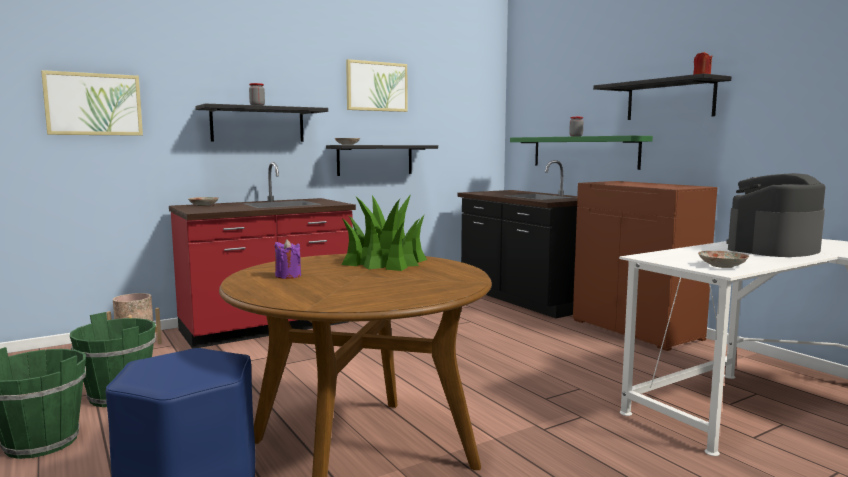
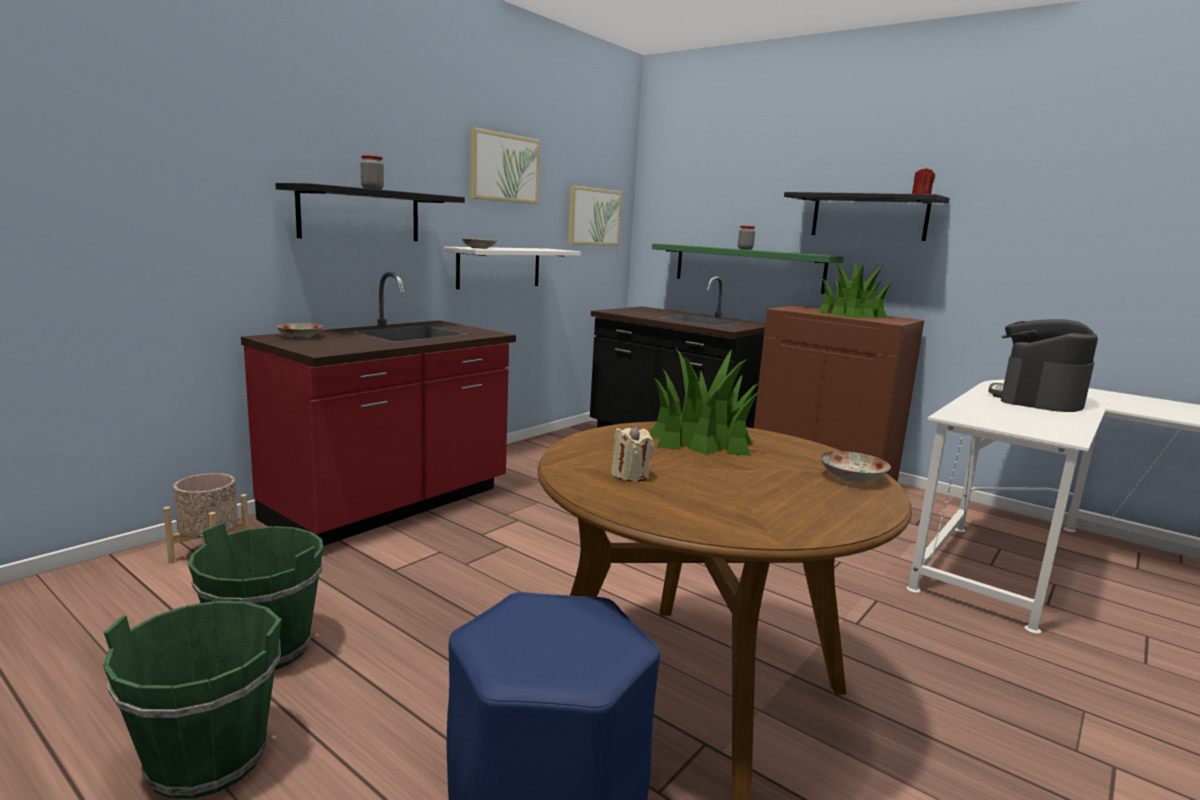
camera: 20 degrees left, 5 degrees up
picture [41,70,143,136] -> picture moved to [568,185,622,246]
purple candle [274,239,301,279] -> beige candle [611,425,654,482]
black shelf [326,145,438,176] -> white shelf [444,247,581,289]
plate [698,251,749,268] -> plate moved to [820,451,891,483]
none -> potted plant [817,263,892,319]

